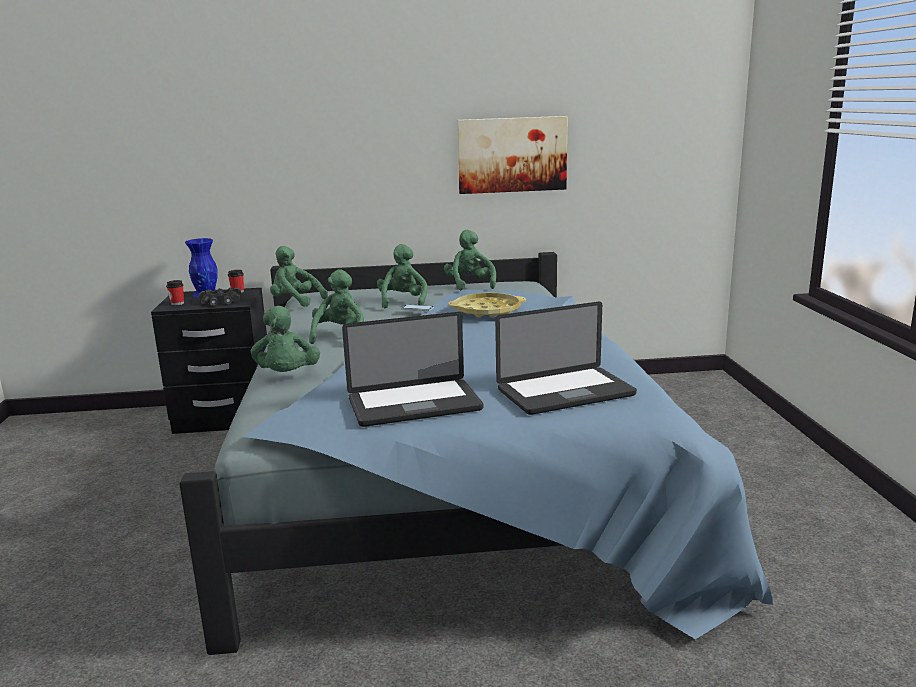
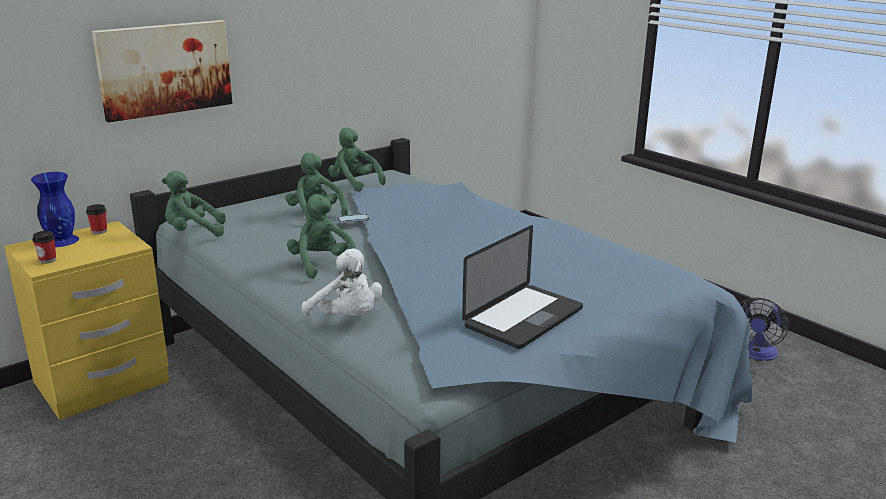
camera: 35 degrees left, 5 degrees up
black nightstand [151,288,267,434] -> yellow nightstand [4,221,169,420]
black binoculars [199,287,241,306] -> none
green plush toy [251,306,320,372] -> white plush toy [302,248,383,316]
yellow tray [448,293,526,317] -> none
picture [457,116,568,194] -> picture moved to [92,20,232,123]
laptop [495,302,637,415] -> none
none -> fan [740,297,789,361]

